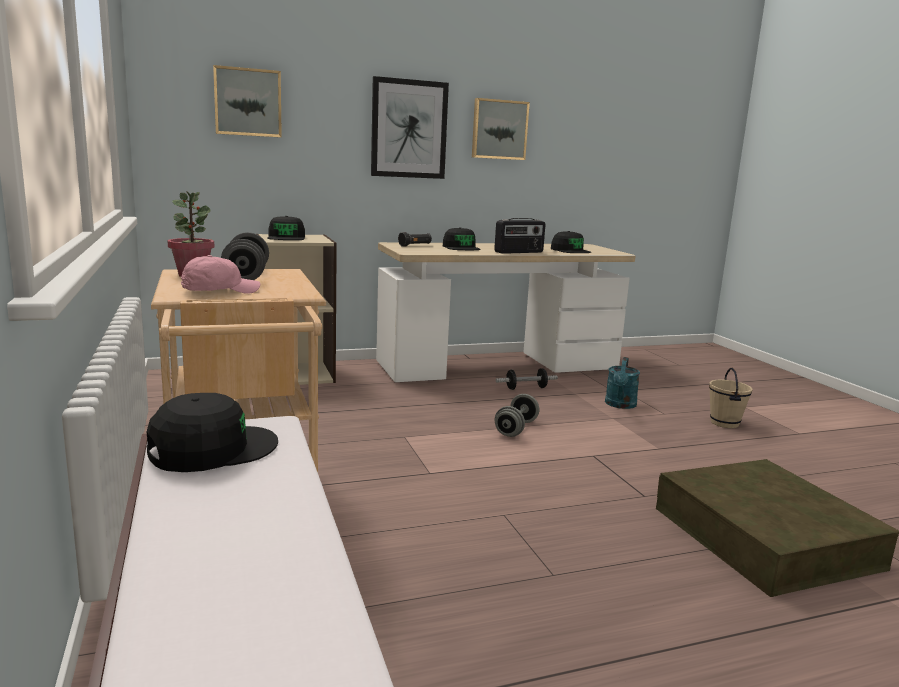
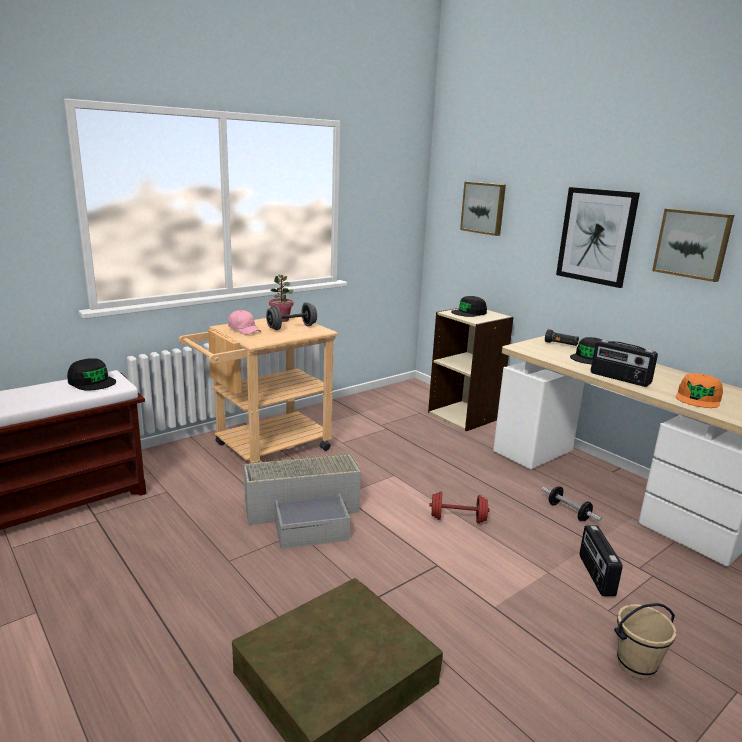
camera: 70 degrees right, 5 degrees up
grey dumbbell [495,394,539,437] -> red dumbbell [429,491,490,524]
black cap [551,231,591,253] -> orange cap [676,373,723,408]
turquoise watering can [605,357,640,409] -> radio [580,525,623,597]
none -> grey storage box [244,453,361,549]

